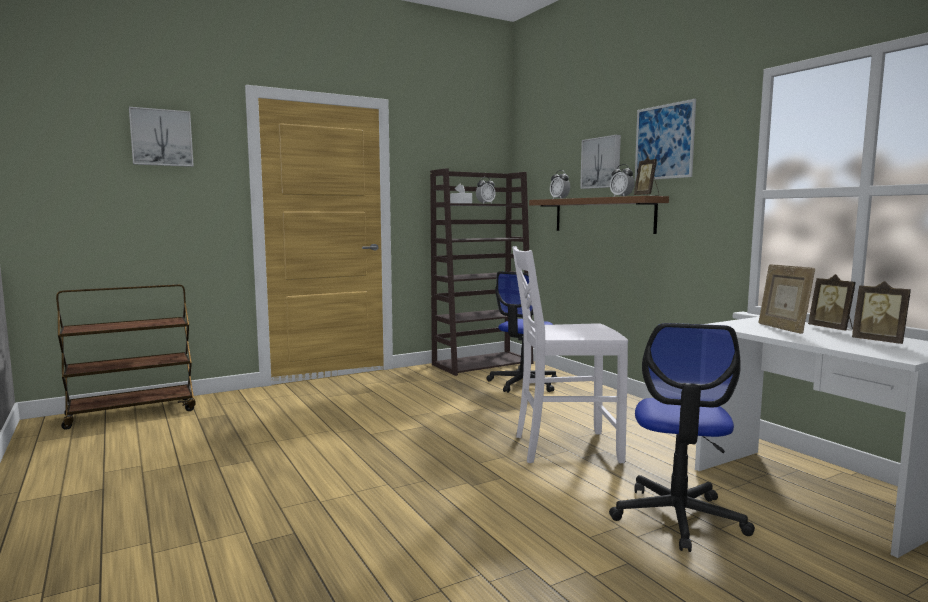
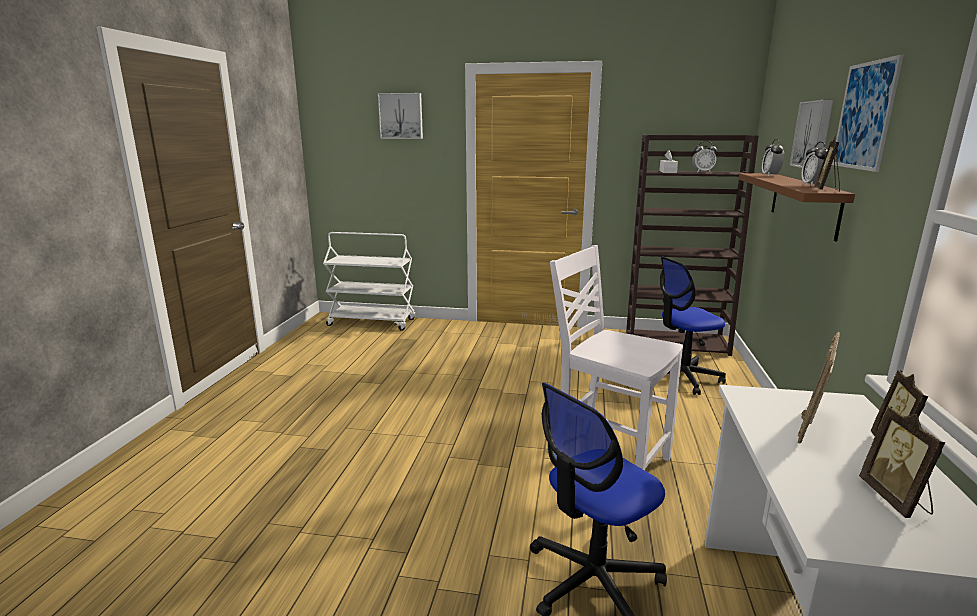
camera: 40 degrees right, 10 degrees up
brown cart [56,284,196,430] -> white cart [323,232,416,331]

